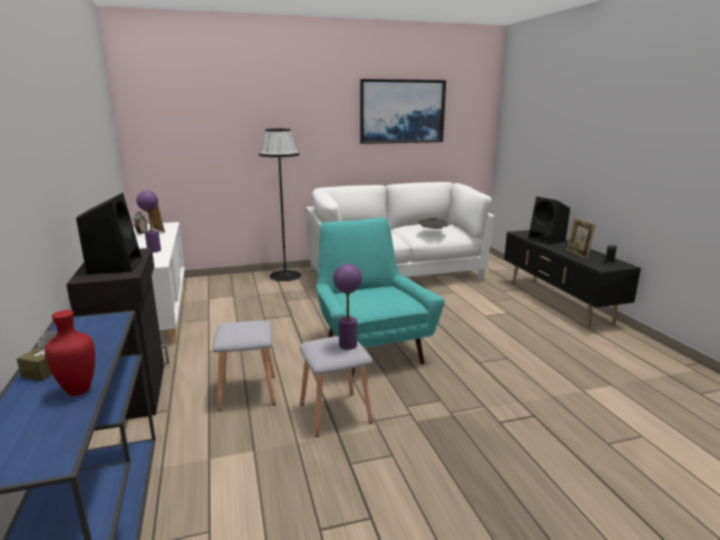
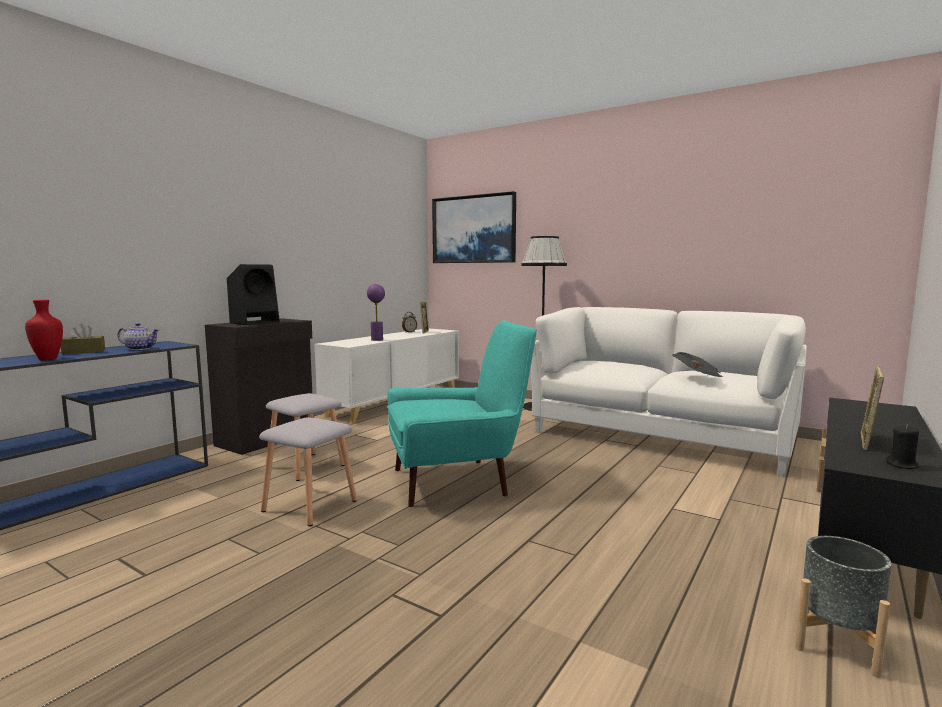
camera: 50 degrees right, 10 degrees down
turquoise armchair [316,218,445,377] -> turquoise armchair turned 45 degrees clockwise [387,320,537,507]
purple table lamp [333,264,362,350] -> none
picture [360,79,446,144] -> picture moved to [432,191,516,263]
black speaker [528,197,570,245] -> none
none -> teapot [117,323,160,350]
none -> grey planter [795,536,891,678]

